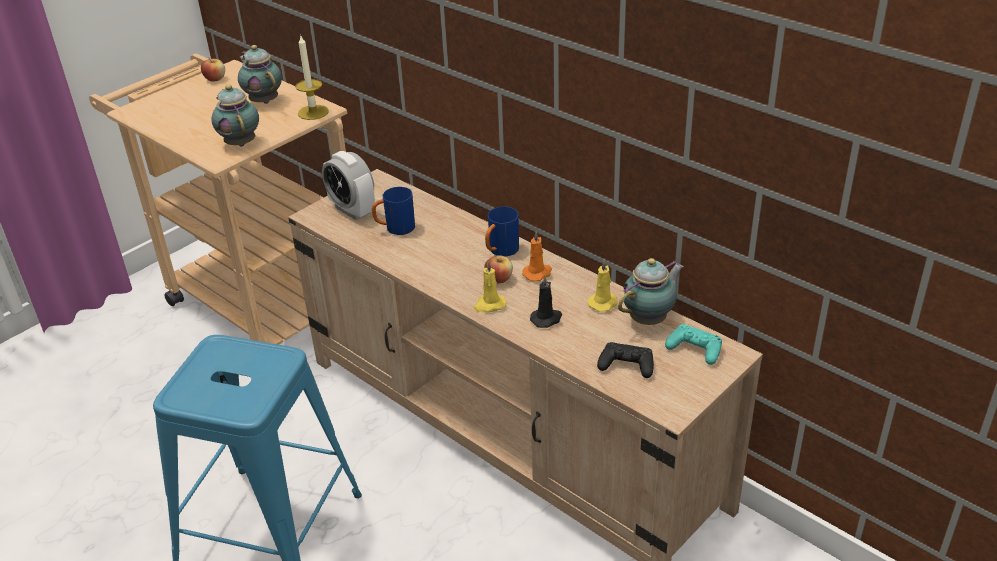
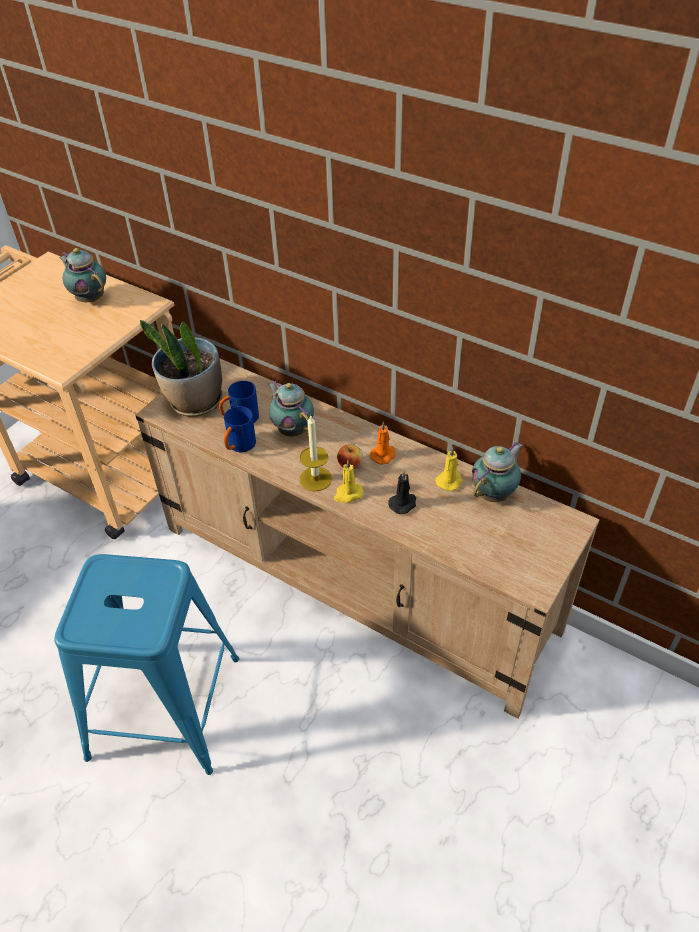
camera: 10 degrees left, 10 degrees up
apple [201,57,225,82] -> none
teapot [211,85,259,147] -> teapot moved to [268,380,314,436]
candle [295,34,329,120] -> candle moved to [299,415,332,491]
alarm clock [322,151,375,220] -> potted plant [140,320,223,417]
blue mug [485,206,519,256] -> blue mug moved to [224,406,256,452]
black game controller [597,342,654,378] -> none
turquoise game controller [665,324,722,365] -> none

